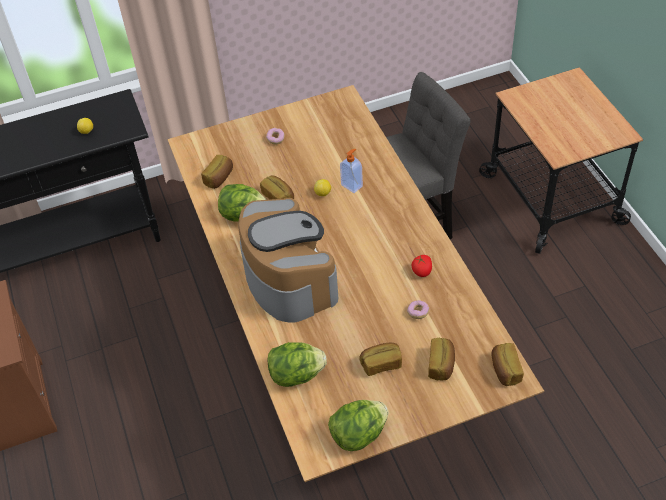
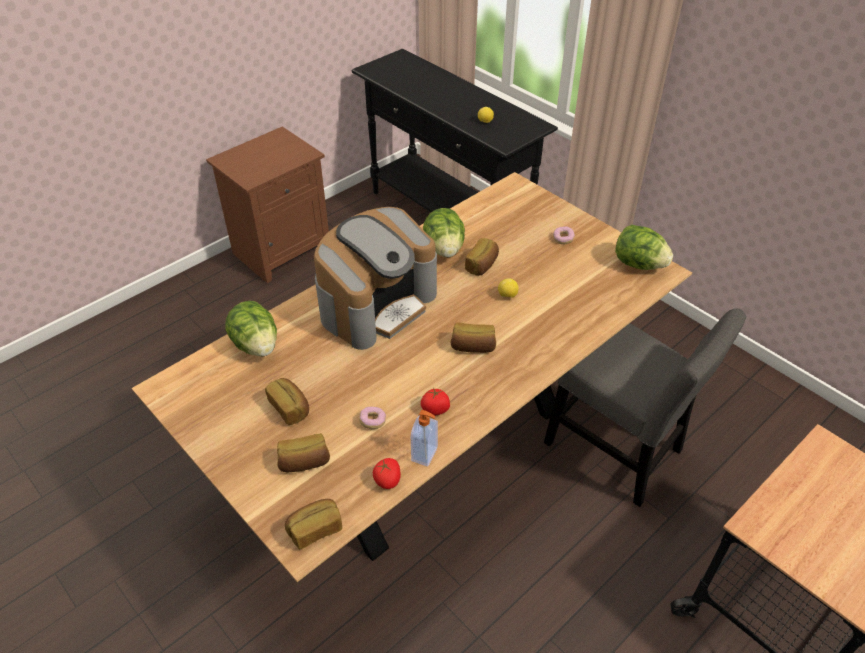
camera: 65 degrees right, 5 degrees down
bread [201,155,233,189] -> bread moved to [450,323,496,353]
lettuce [328,400,388,451] -> lettuce moved to [615,225,673,270]
soap dispenser [340,149,363,193] -> soap dispenser moved to [411,410,438,467]
none -> tomato [373,458,401,489]

